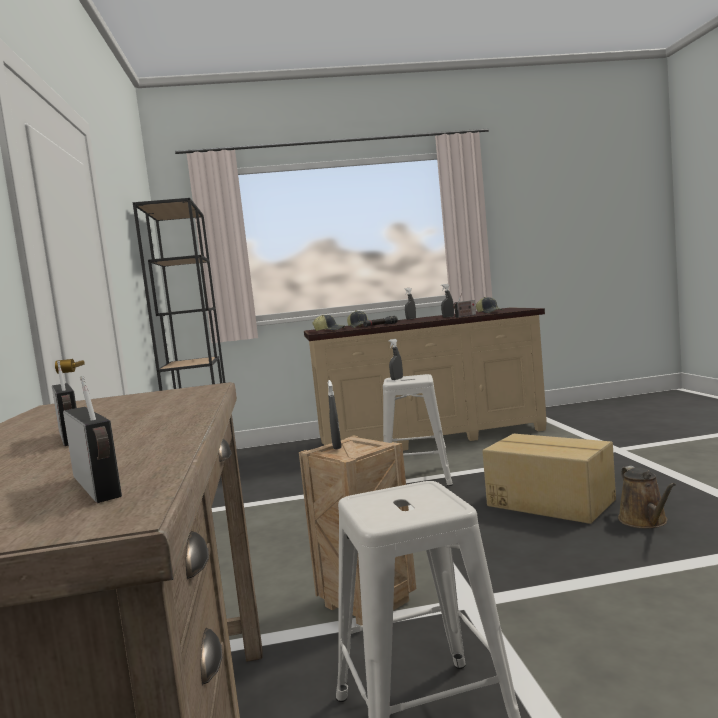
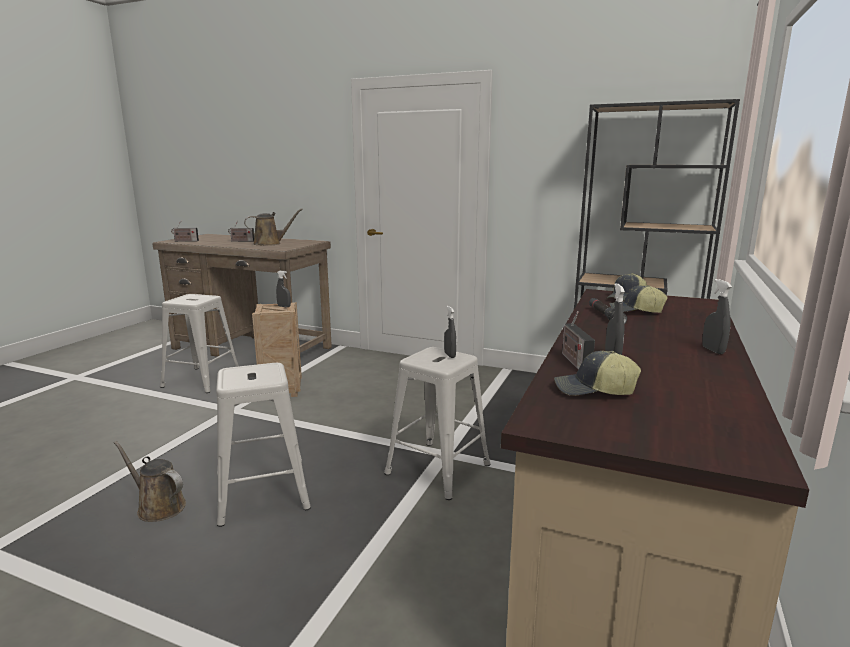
camera: 120 degrees right, 10 degrees up
cardboard box [482,434,616,524] -> white stool [216,363,311,527]
none -> brown watering can [244,209,303,246]

